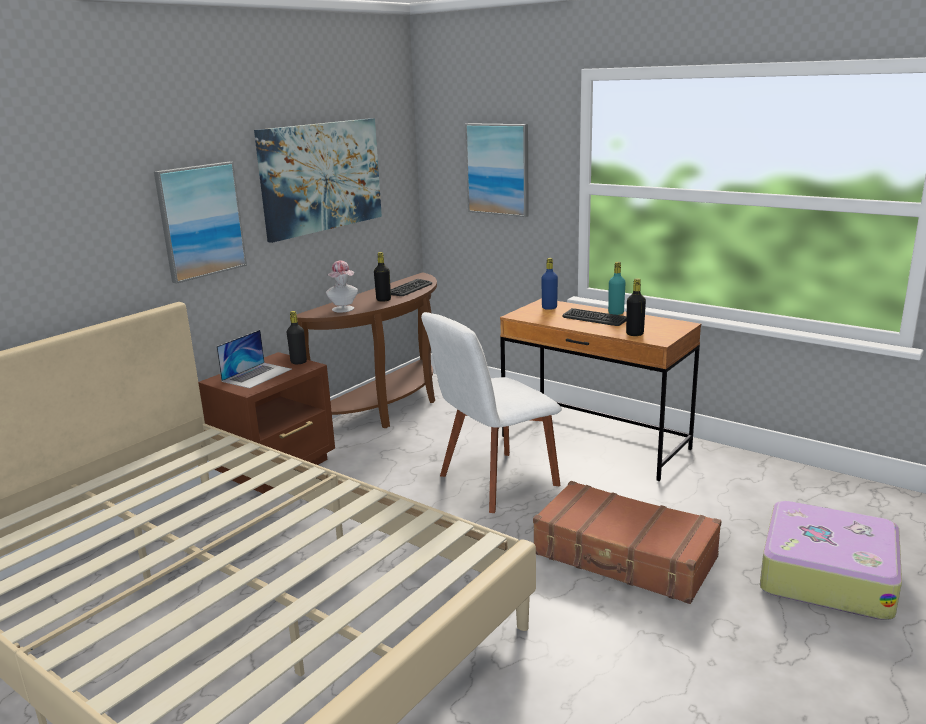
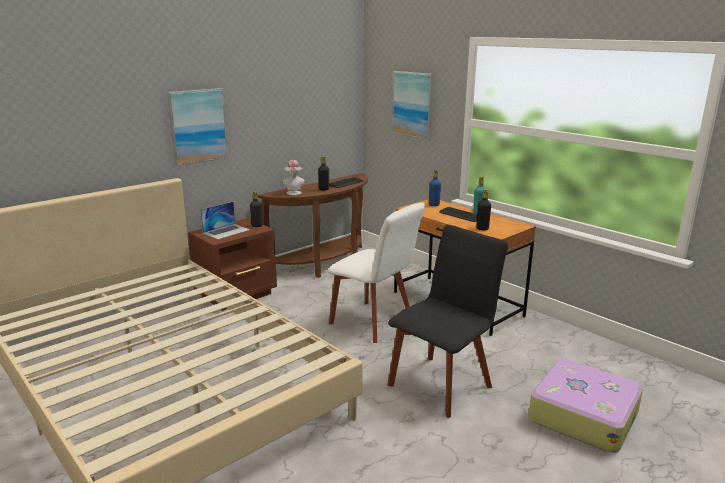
camera: 10 degrees right, 0 degrees up
picture [254,118,382,243] -> none
white chair [421,312,562,513] -> white chair turned 120 degrees counterclockwise [327,202,425,343]
brown suitcase [533,481,721,604] -> black chair [388,225,508,418]

